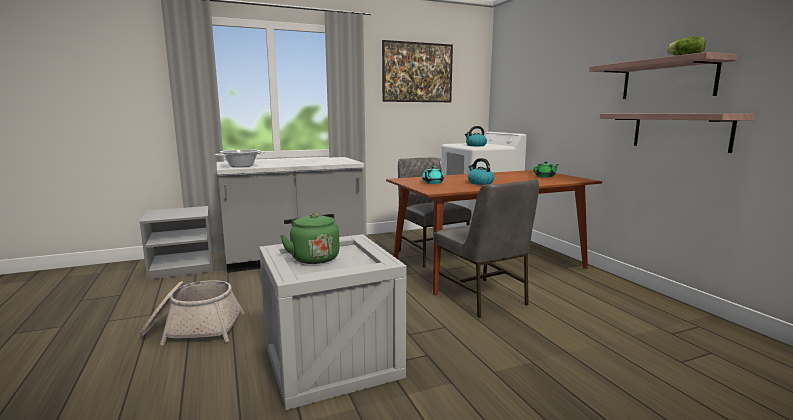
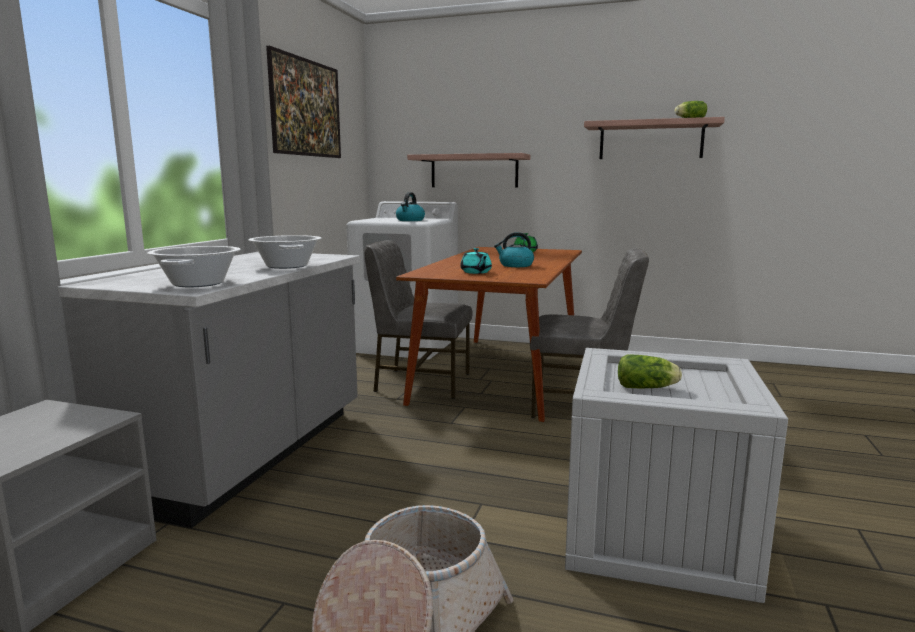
camera: 50 degrees left, 0 degrees up
green kettle [280,213,339,264] -> lettuce [618,354,682,389]
shelf [600,114,755,153] -> shelf moved to [407,153,530,188]
none -> cooking pot [248,235,322,269]

